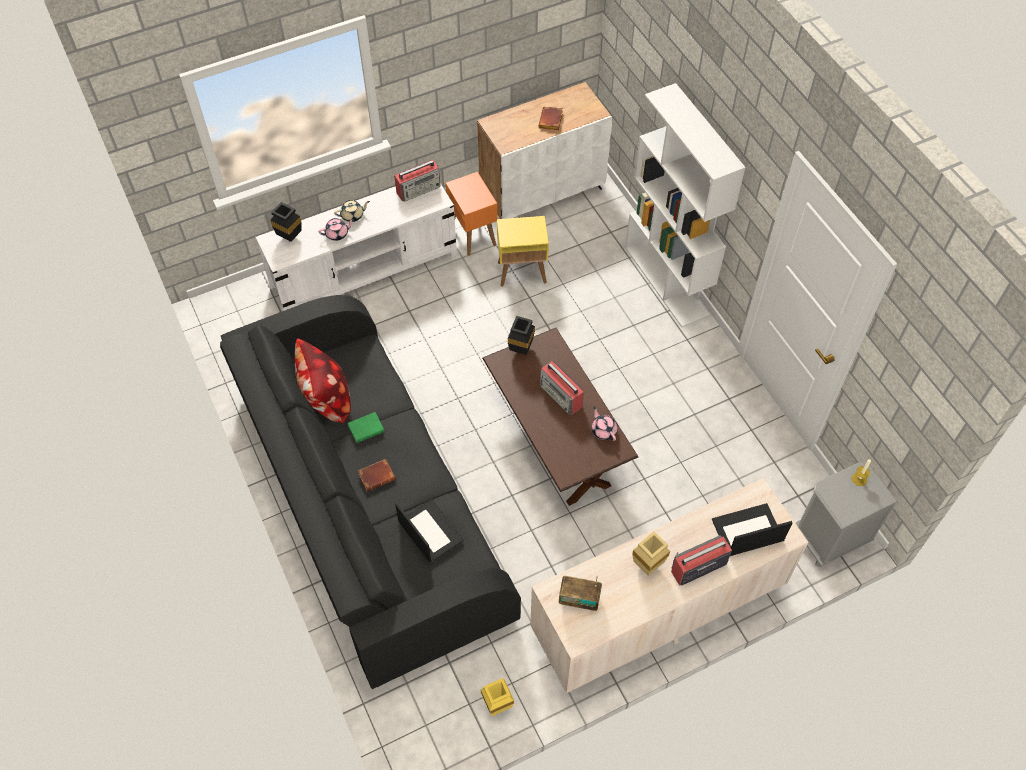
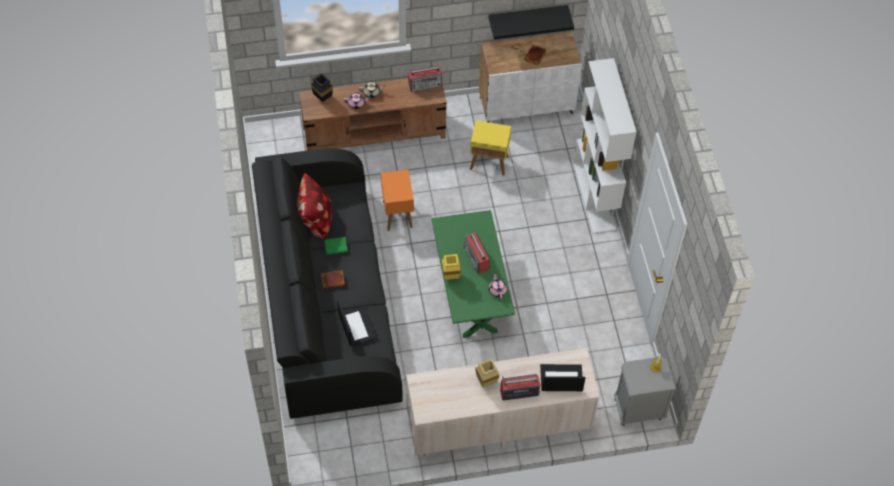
camera: 15 degrees right, 0 degrees up
white tv stand [256,183,457,311] -> brown tv stand [299,78,447,151]
orange side table [446,172,498,256] -> orange side table moved to [381,170,414,231]
yellow vase [481,678,514,716] -> yellow vase moved to [442,254,461,280]
brown coffee table [482,328,638,506] -> green coffee table [431,210,515,338]
black vase [508,316,535,355] -> none
radio [559,576,602,611] -> none
none -> black shelf [489,5,574,39]

